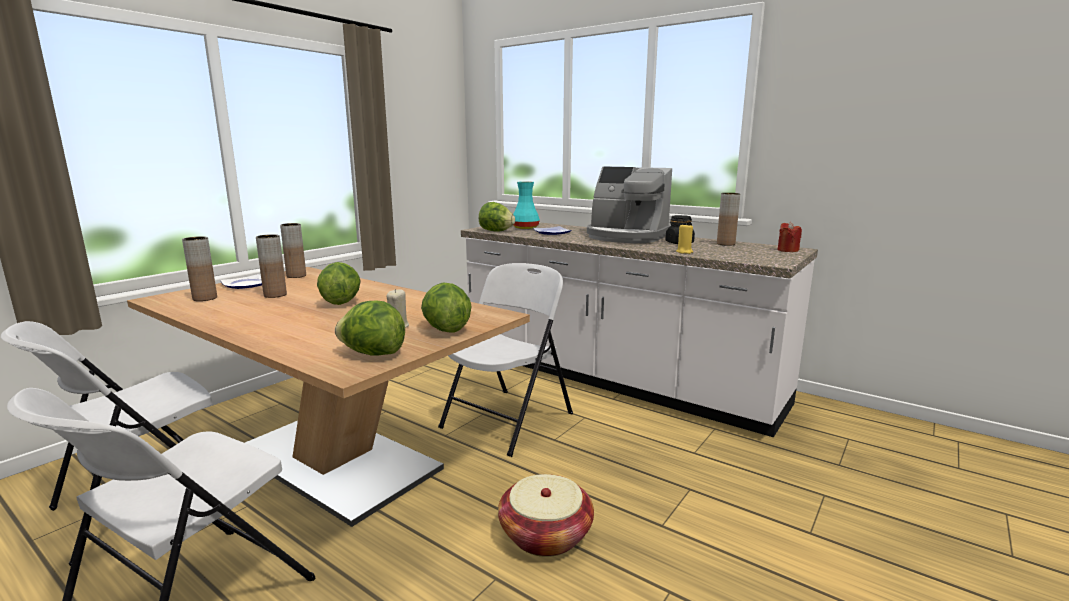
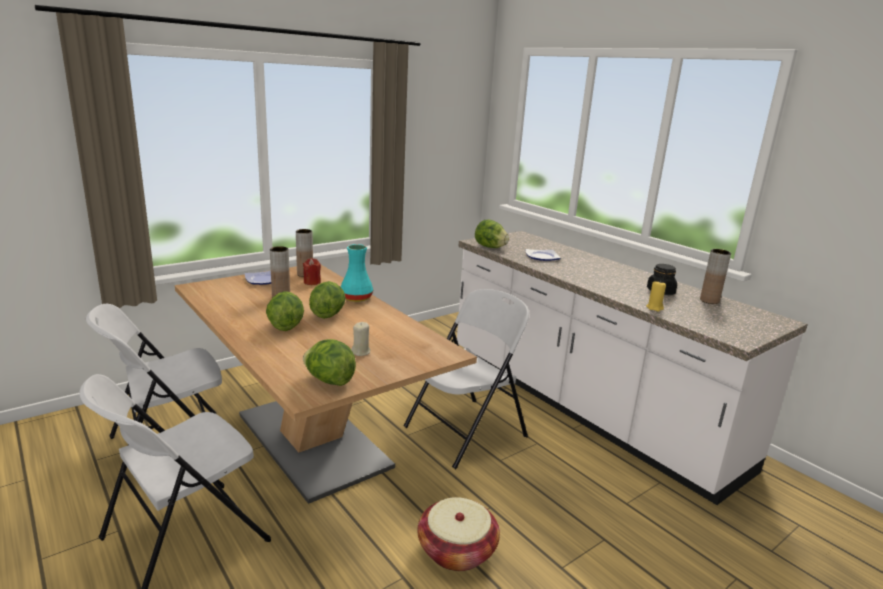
camera: 15 degrees right, 5 degrees up
brown vase [182,236,217,301] -> none
lettuce [421,282,472,333] -> lettuce moved to [266,291,304,331]
turquoise vase [513,182,540,229] -> turquoise vase moved to [341,244,373,302]
coffee machine [587,166,672,243] -> none
red candle [777,222,802,252] -> red candle moved to [303,258,321,285]

